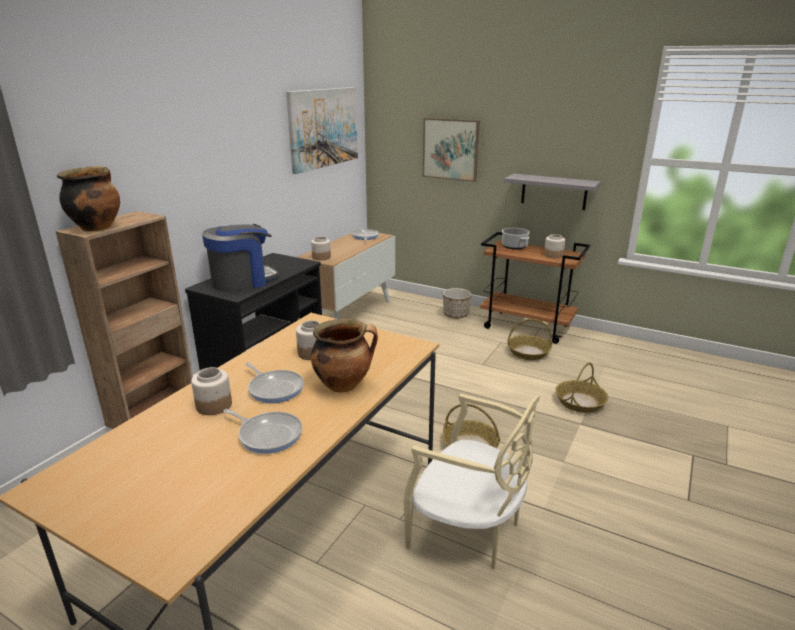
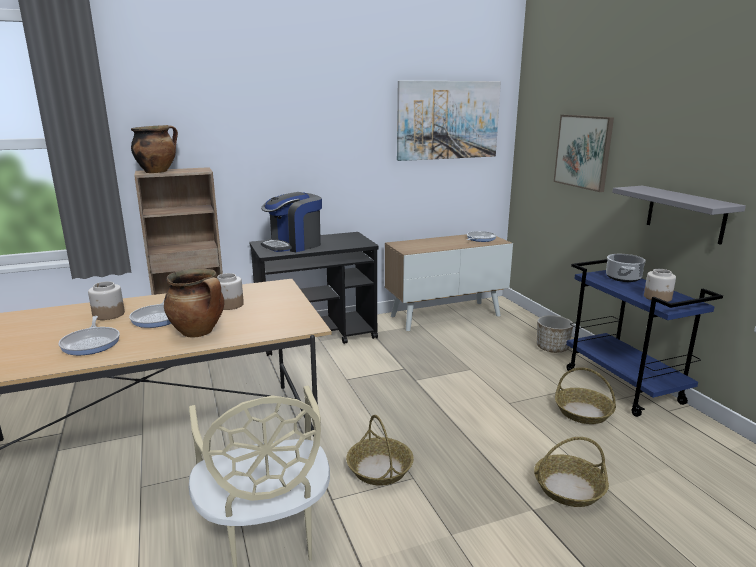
camera: 40 degrees right, 5 degrees down
coffee machine [202,224,279,292] -> coffee machine turned 135 degrees clockwise [261,192,322,252]
jar [311,237,331,261] -> none
brown cart [480,232,590,344] -> blue cart [566,259,723,417]

